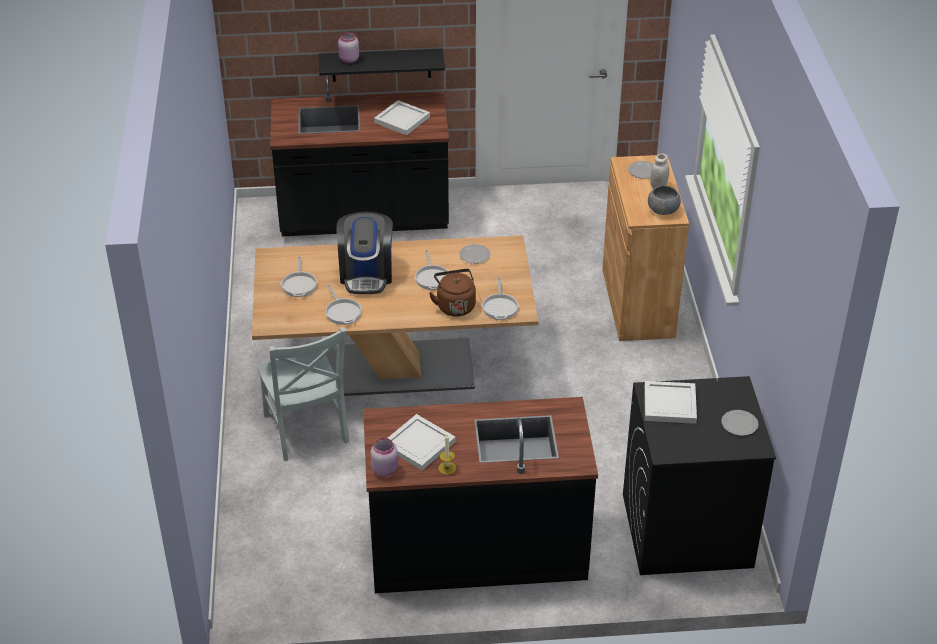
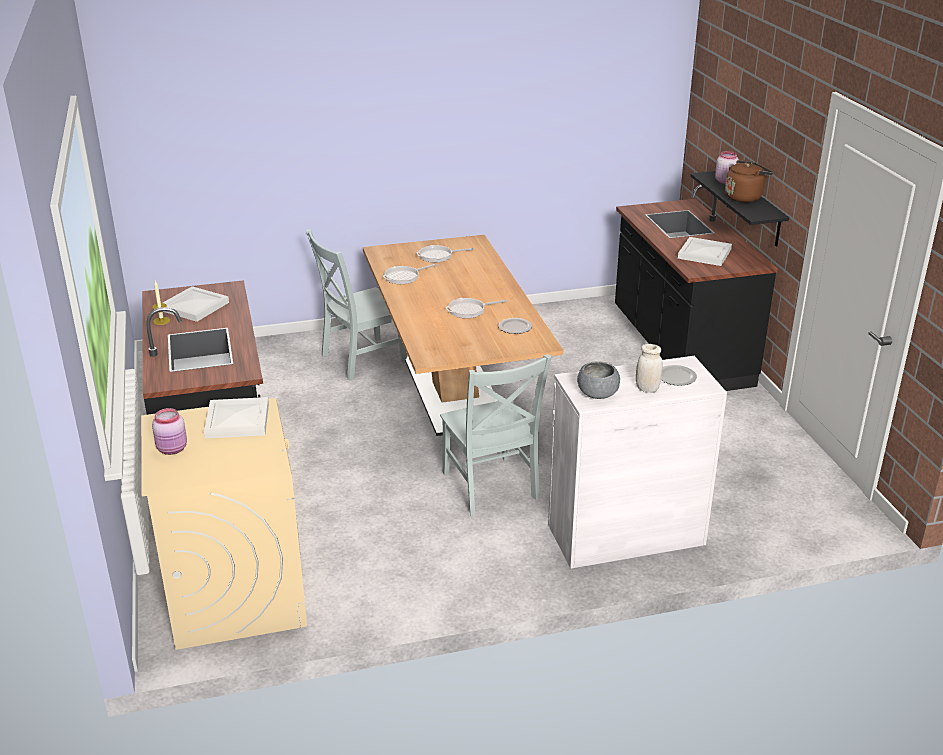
camera: 80 degrees right, 10 degrees down
coffee machine [336,212,393,294] -> none
pink jar [371,438,398,477] -> pink jar moved to [152,408,187,455]
brown kettle [429,269,476,317] -> brown kettle moved to [725,160,773,202]
frying pan [481,278,519,320] -> none
brown cabinet [602,155,689,341] -> white cabinet [548,356,727,569]
black washing machine [623,376,776,575] -> beige washing machine [141,398,307,650]
plate [721,410,759,436] -> none
none -> grey chair [440,354,552,516]

